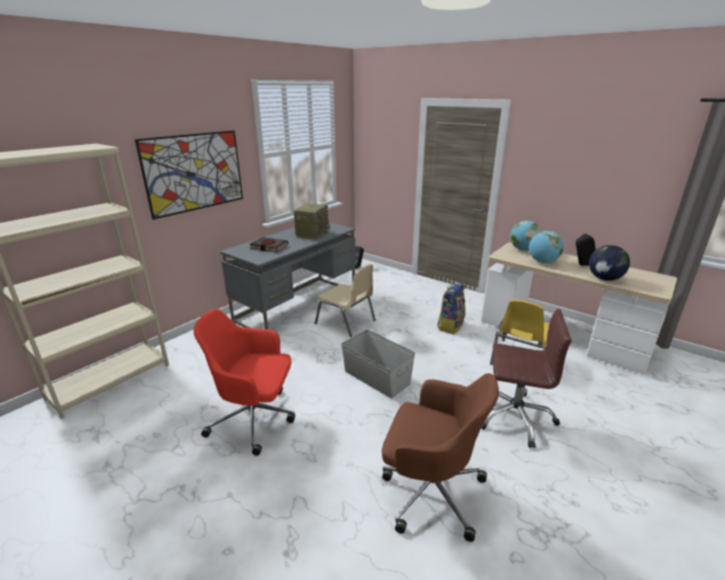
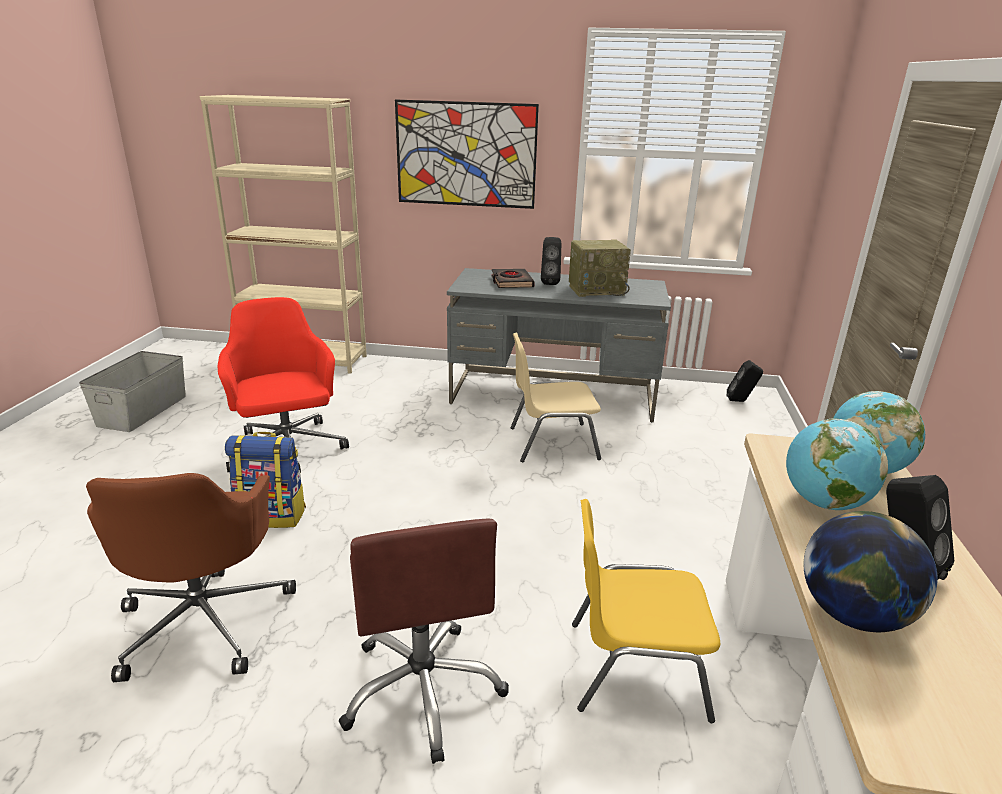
camera: 60 degrees right, 0 degrees up
beige chair [315,264,376,337] -> beige chair turned 75 degrees clockwise [511,333,601,462]
grey storage box [341,330,415,399] -> grey storage box moved to [79,351,186,432]
backpack [438,282,466,334] -> backpack moved to [225,432,306,528]
none -> black speaker [541,237,561,285]

